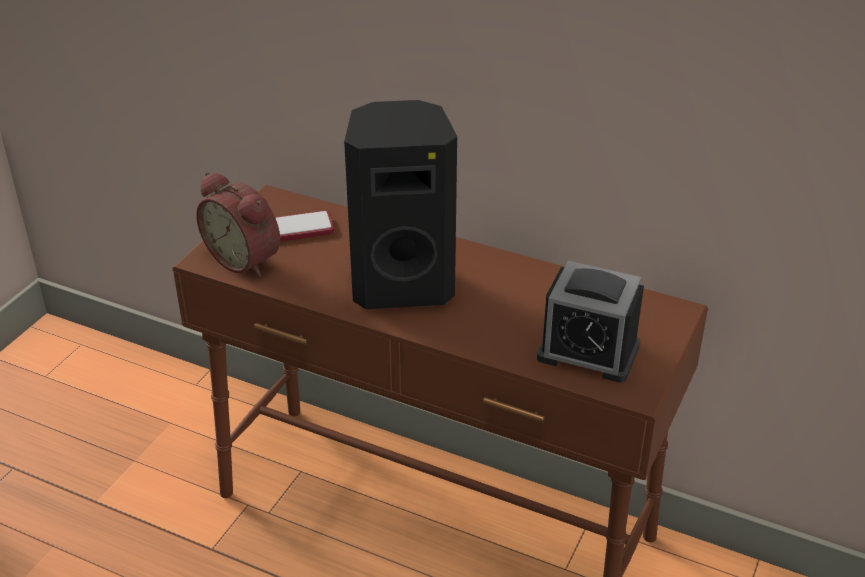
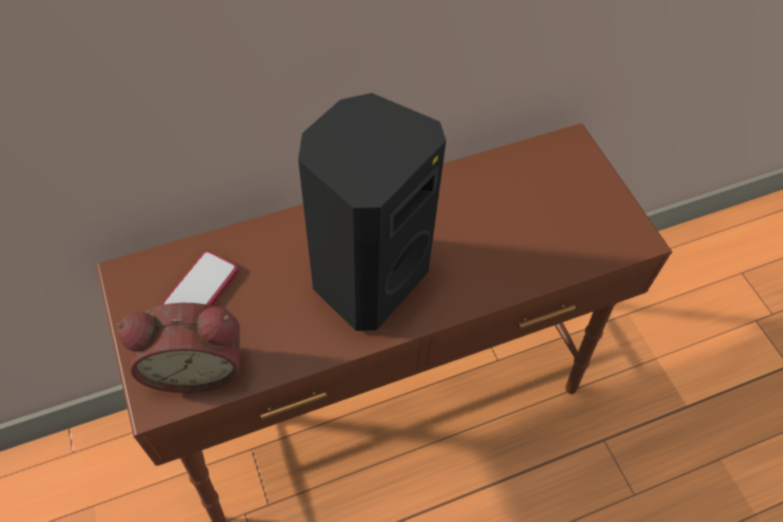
camera: 50 degrees left, 20 degrees up
alarm clock [537,261,644,383] -> none

